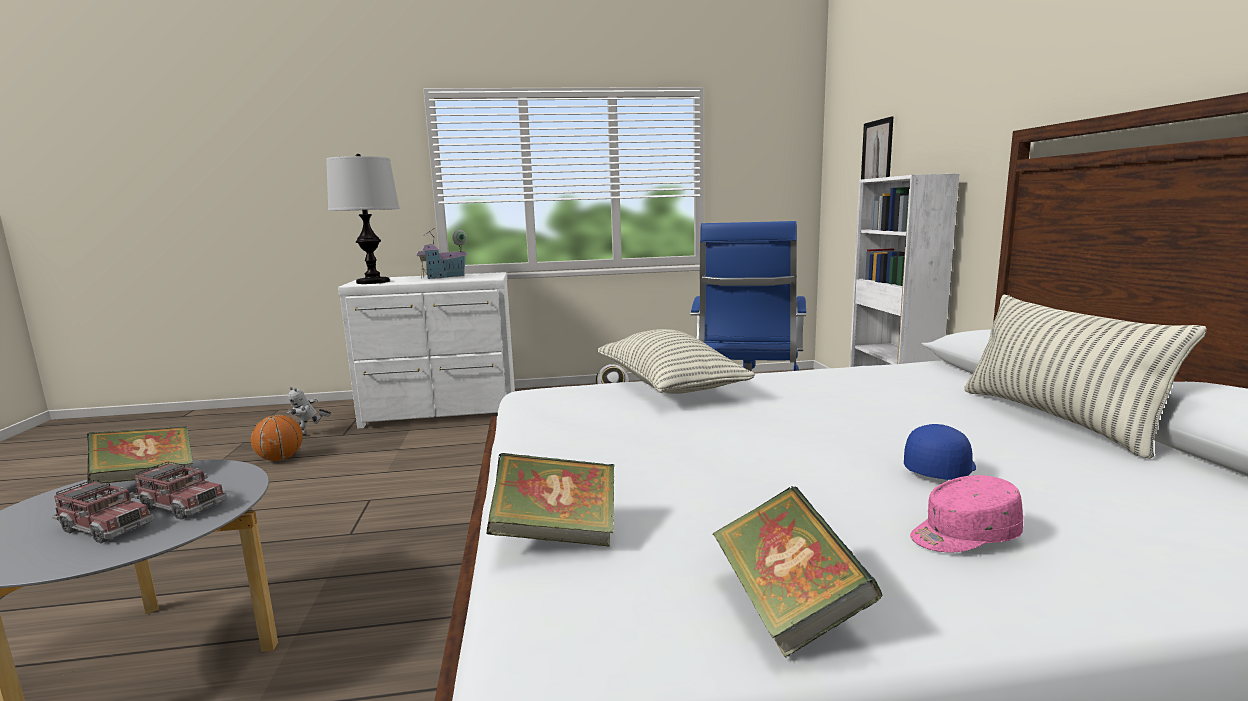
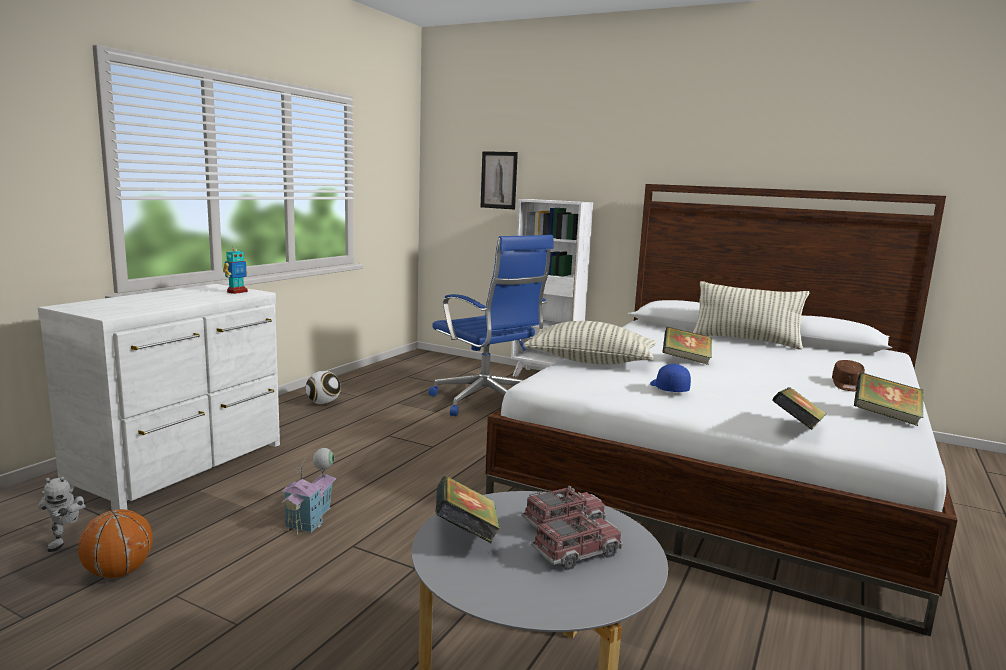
camera: 55 degrees left, 0 degrees up
table lamp [326,154,400,284] -> none
toy house [417,228,468,279] -> toy house moved to [281,448,337,535]
blue cap [904,424,976,480] -> blue cap moved to [650,364,691,392]
pink cap [910,475,1023,552] -> brown cap [832,360,865,392]
none -> toy robot [223,243,248,294]
none -> book [663,326,712,365]

